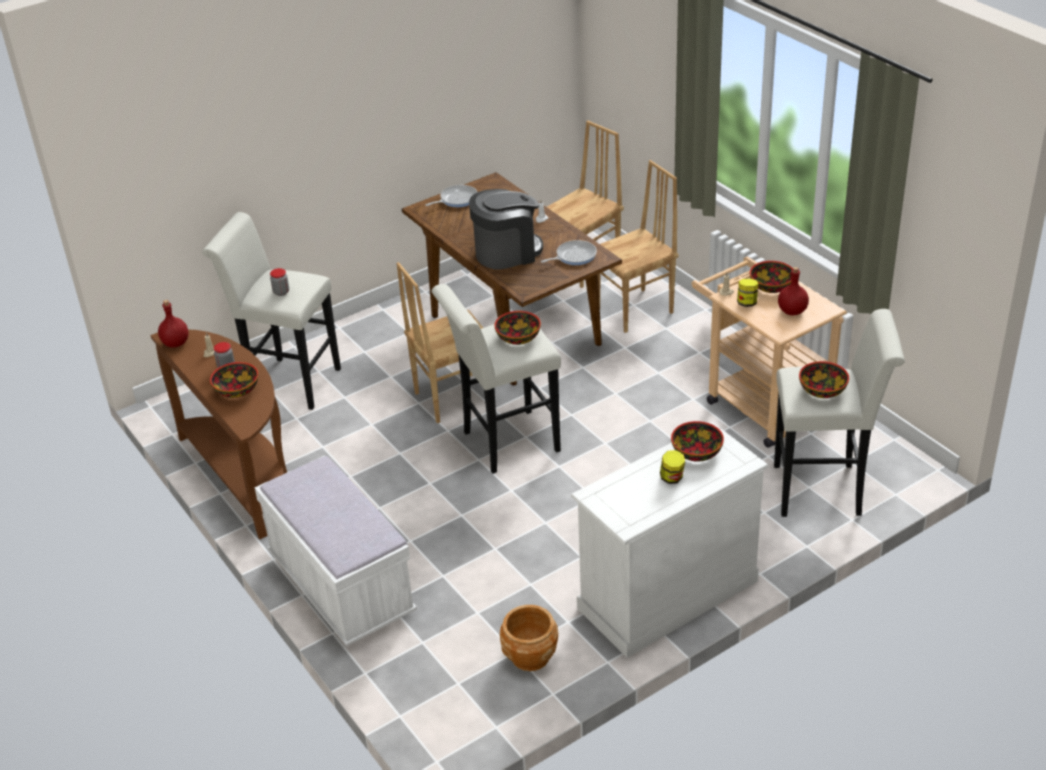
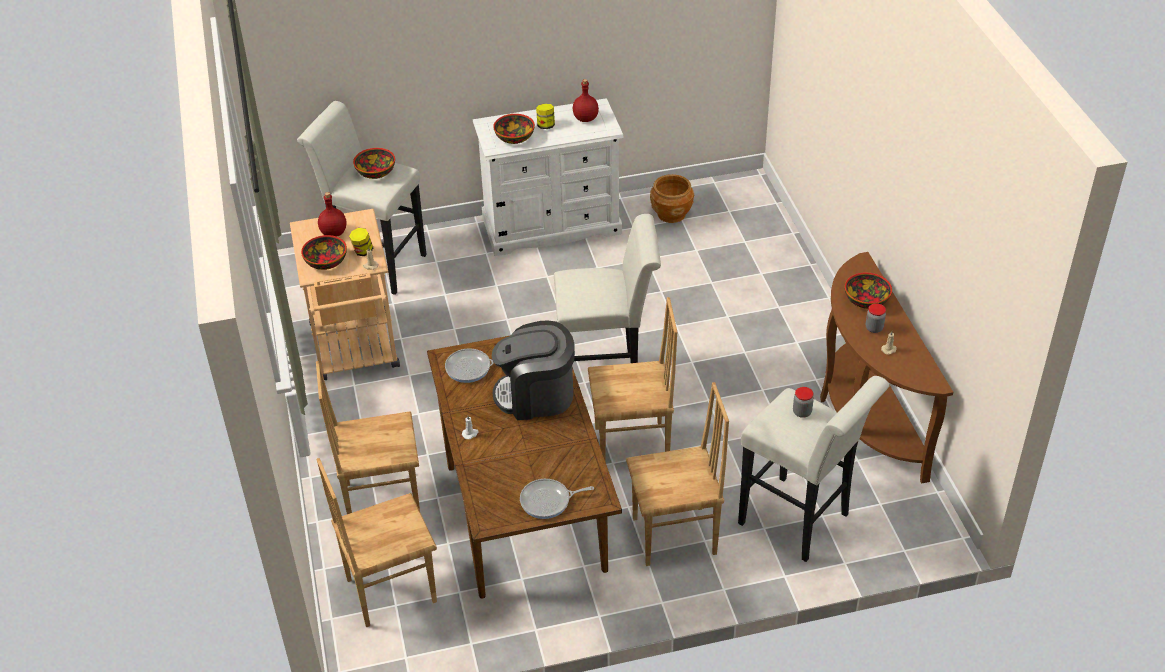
camera: 160 degrees left, 5 degrees up
red bottle [158,300,189,348] -> red bottle moved to [573,79,599,122]
white bench [255,456,417,646] -> none
bowl [494,311,541,345] -> none
none -> brown chair [626,382,729,566]

